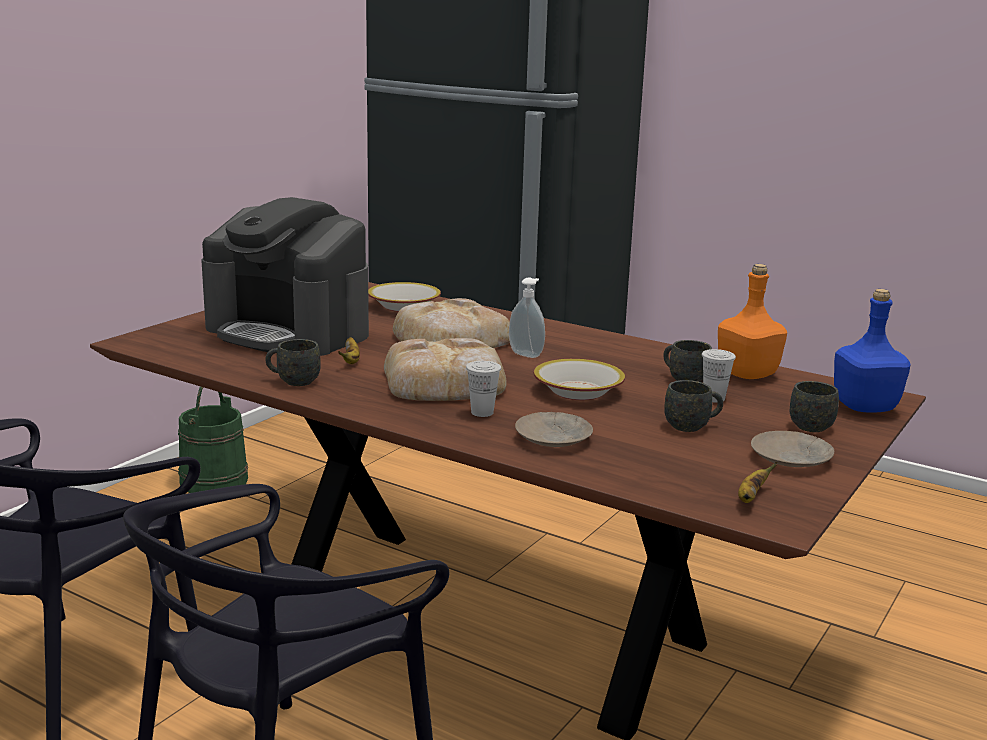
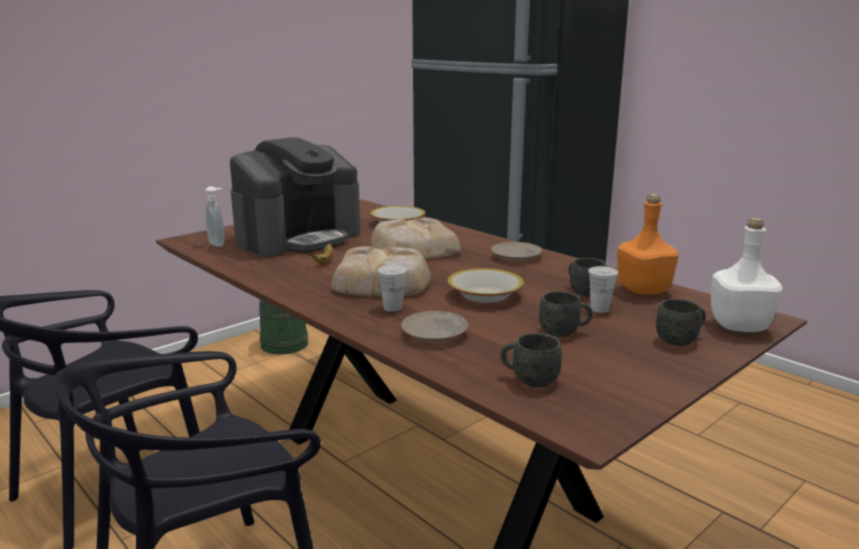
camera: 15 degrees right, 0 degrees up
coffee machine [201,197,369,356] -> coffee machine turned 90 degrees counterclockwise [230,137,361,257]
grey mug [265,339,321,386] -> grey mug moved to [500,333,562,388]
soap dispenser [509,277,545,358] -> soap dispenser moved to [205,186,224,247]
banana [738,462,777,503] -> none
beige plate [751,431,834,467] -> beige plate moved to [491,242,542,261]
blue bottle [834,289,911,413] -> white bottle [711,218,782,332]

